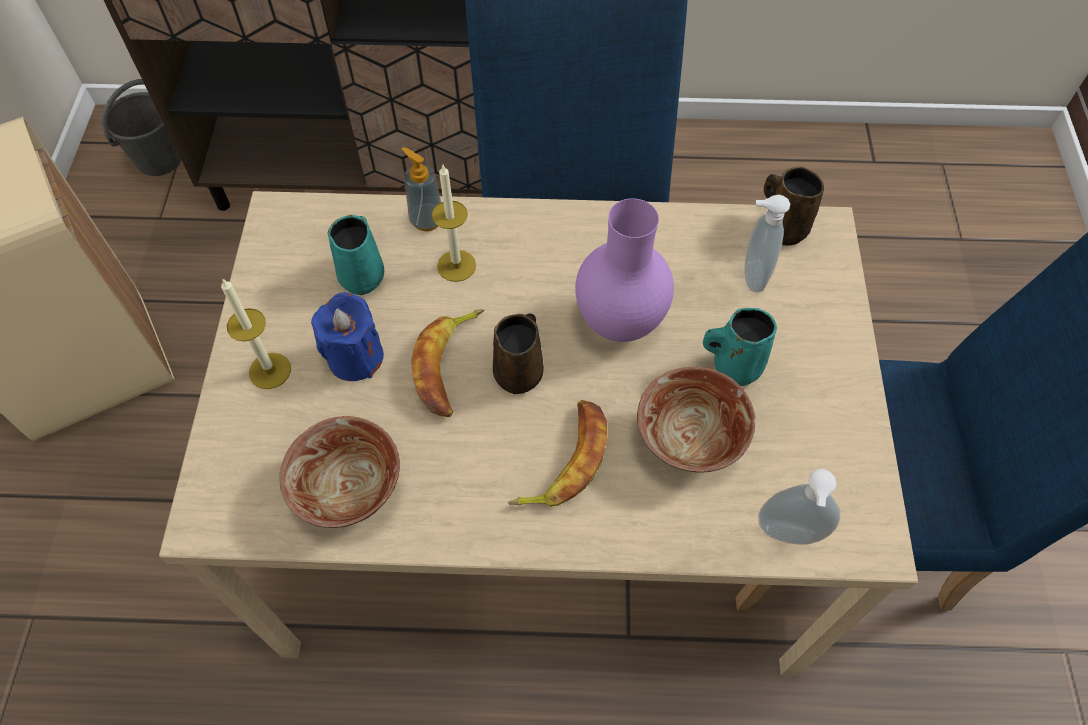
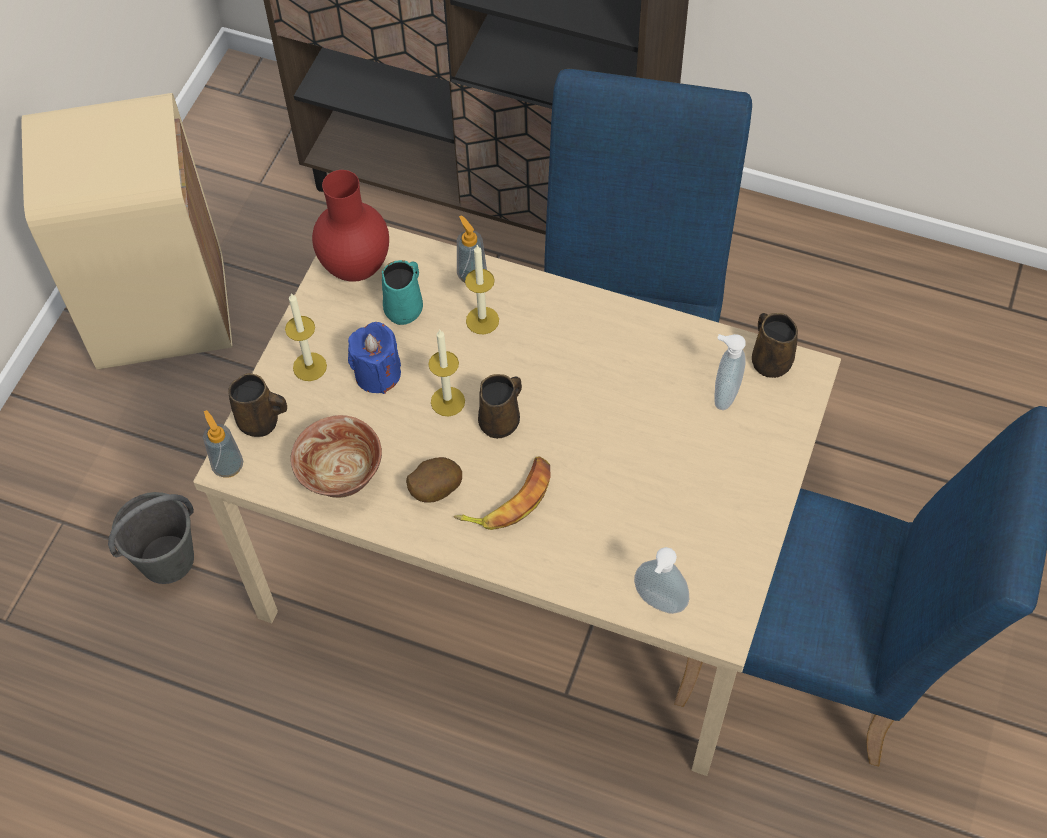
camera: 20 degrees right, 0 degrees up
grey bucket [102,79,181,176] -> grey bucket moved to [108,492,194,584]
banana [411,309,484,417] -> candle [428,330,465,416]
purple vase [575,198,674,342] -> none
bowl [637,367,755,473] -> none
turquoise mug [703,308,777,386] -> none
none -> soap dispenser [203,410,243,478]
none -> brown mug [228,373,287,437]
none -> red vase [312,170,389,282]
none -> potato [406,457,462,503]

